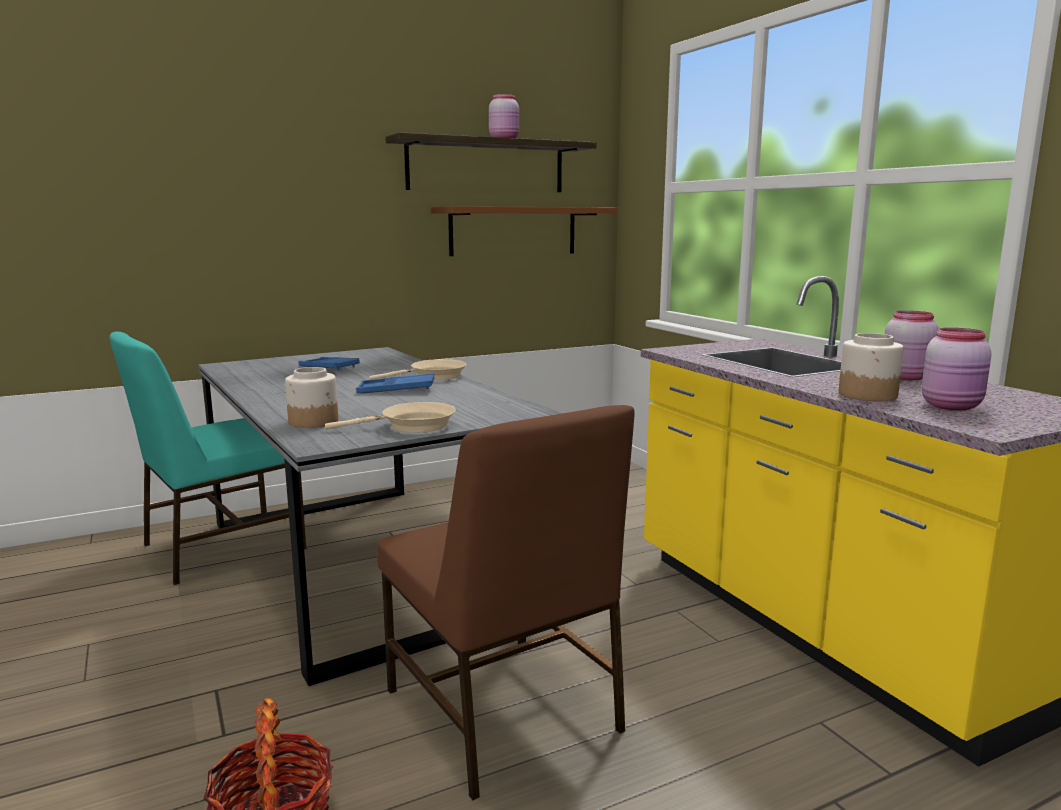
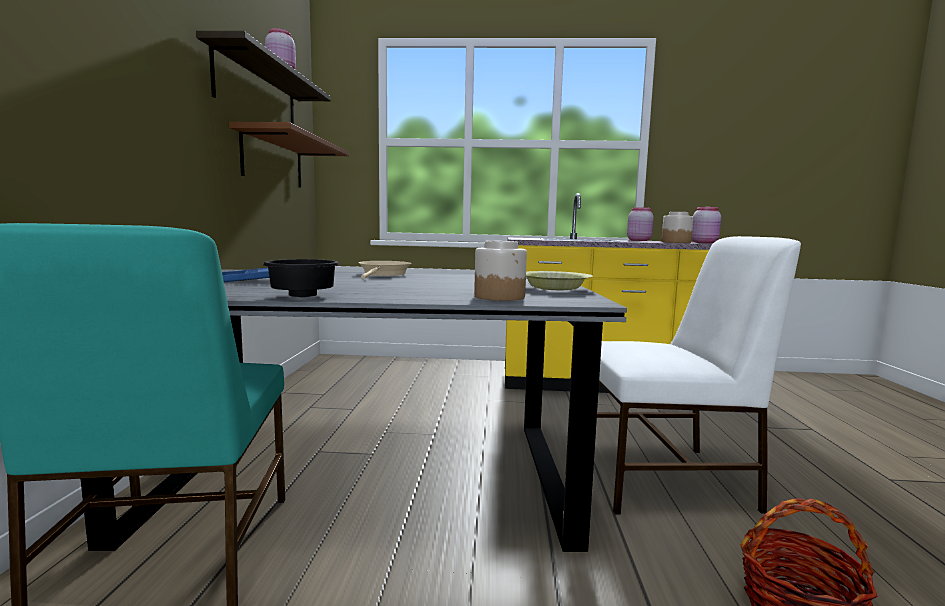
camera: 60 degrees left, 5 degrees down
beige frying pan [325,402,456,433] -> yellow bowl [526,271,593,290]
blue tray [356,373,434,393] -> none
brown chair [377,405,635,800] -> white chair [597,236,801,514]
none -> black bowl [263,259,339,297]

